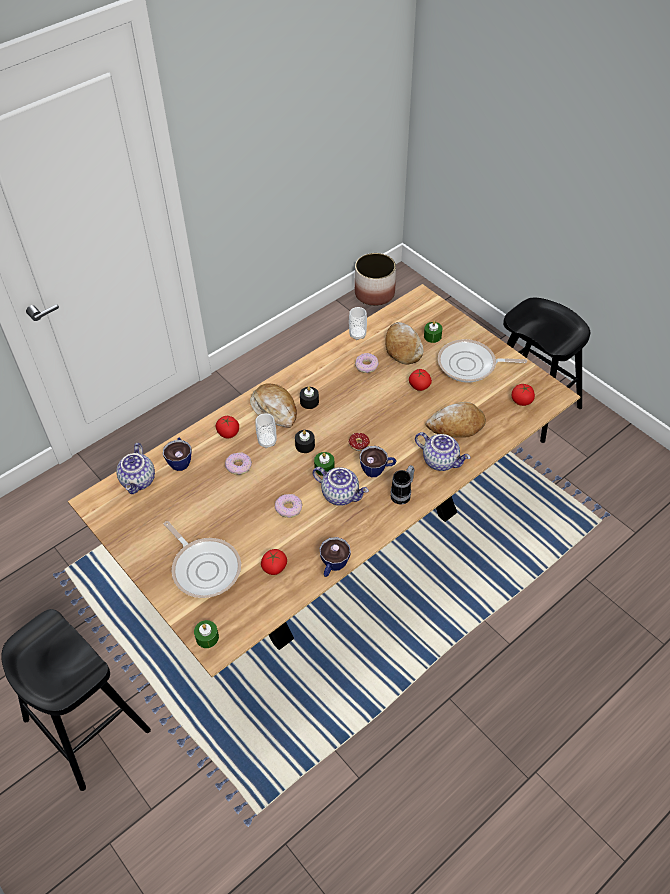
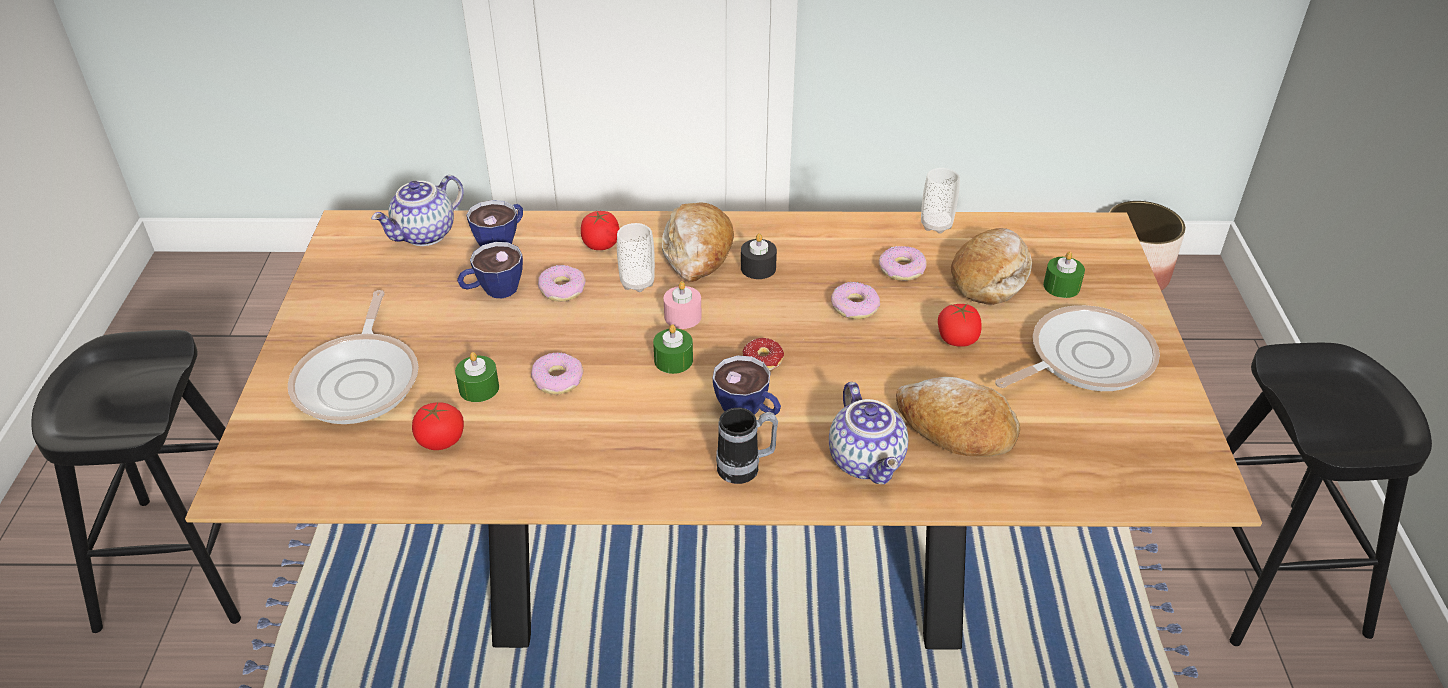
camera: 40 degrees right, 10 degrees down
green candle [194,620,219,648] -> green candle moved to [455,352,499,402]
black candle [295,430,315,453] -> pink candle [664,281,701,329]
teapot [313,467,369,506] -> none
cup [319,537,351,577] -> cup moved to [457,242,523,298]
frying pan [438,339,527,383] -> frying pan turned 105 degrees clockwise [995,305,1160,391]
tomato [512,384,535,406] -> none
none -> donut [831,282,880,319]

